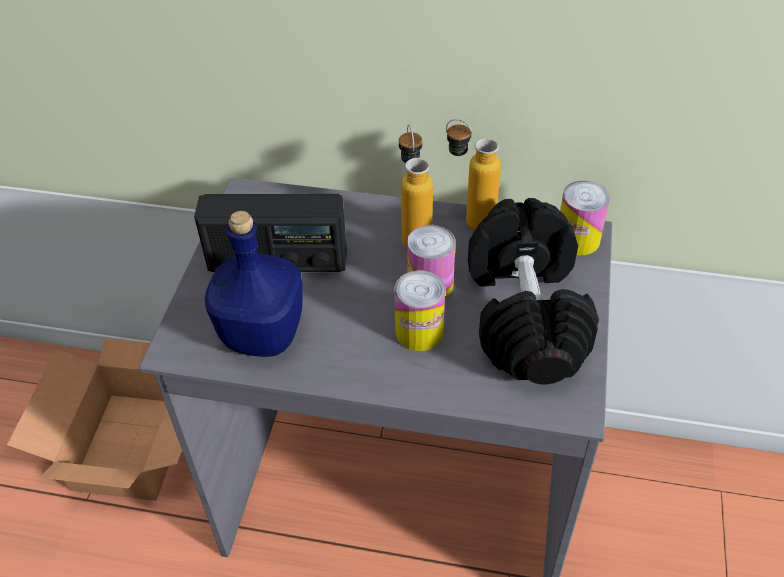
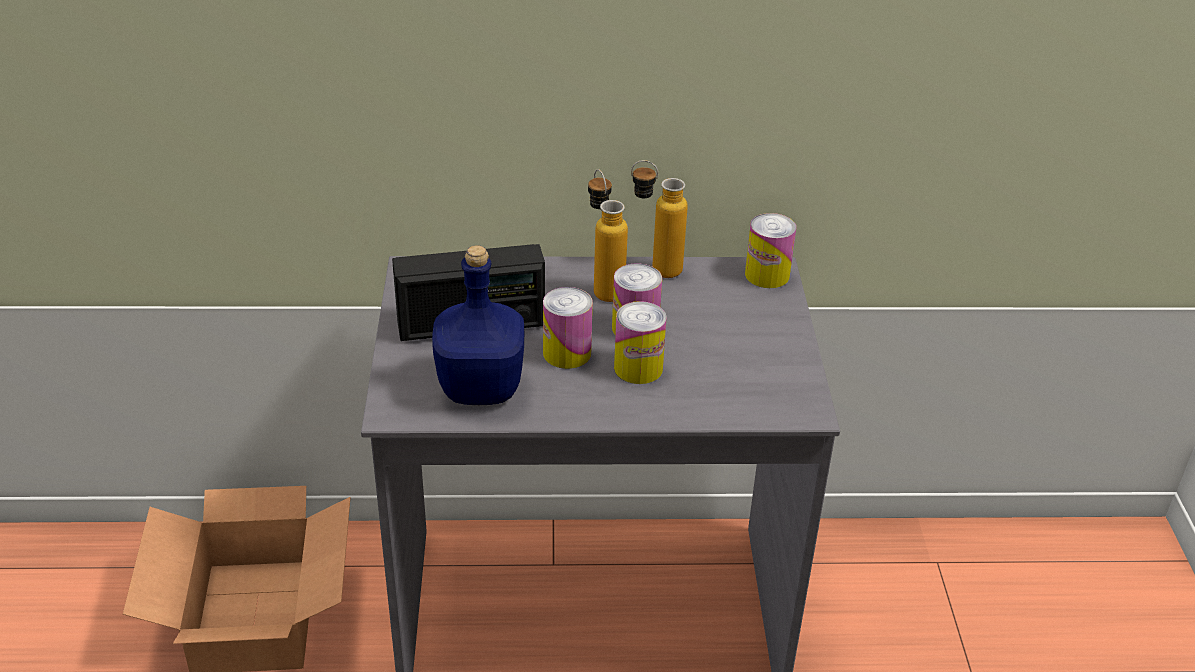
camera: 15 degrees left, 10 degrees down
black dumbbell [468,198,599,385] -> none
none -> can [543,287,593,369]

